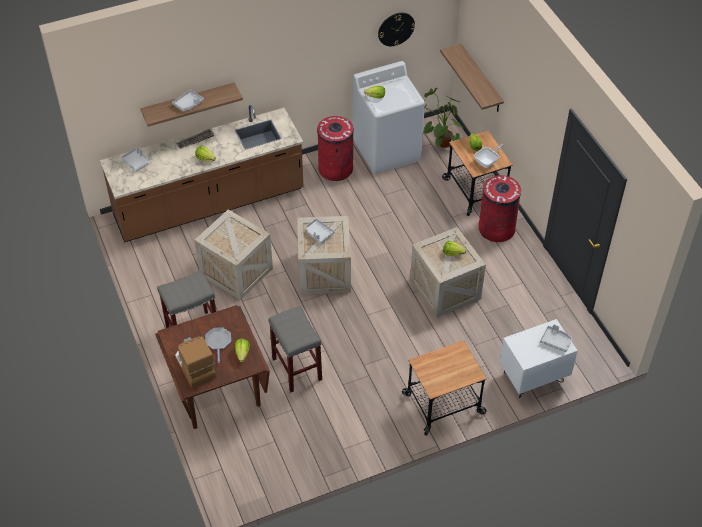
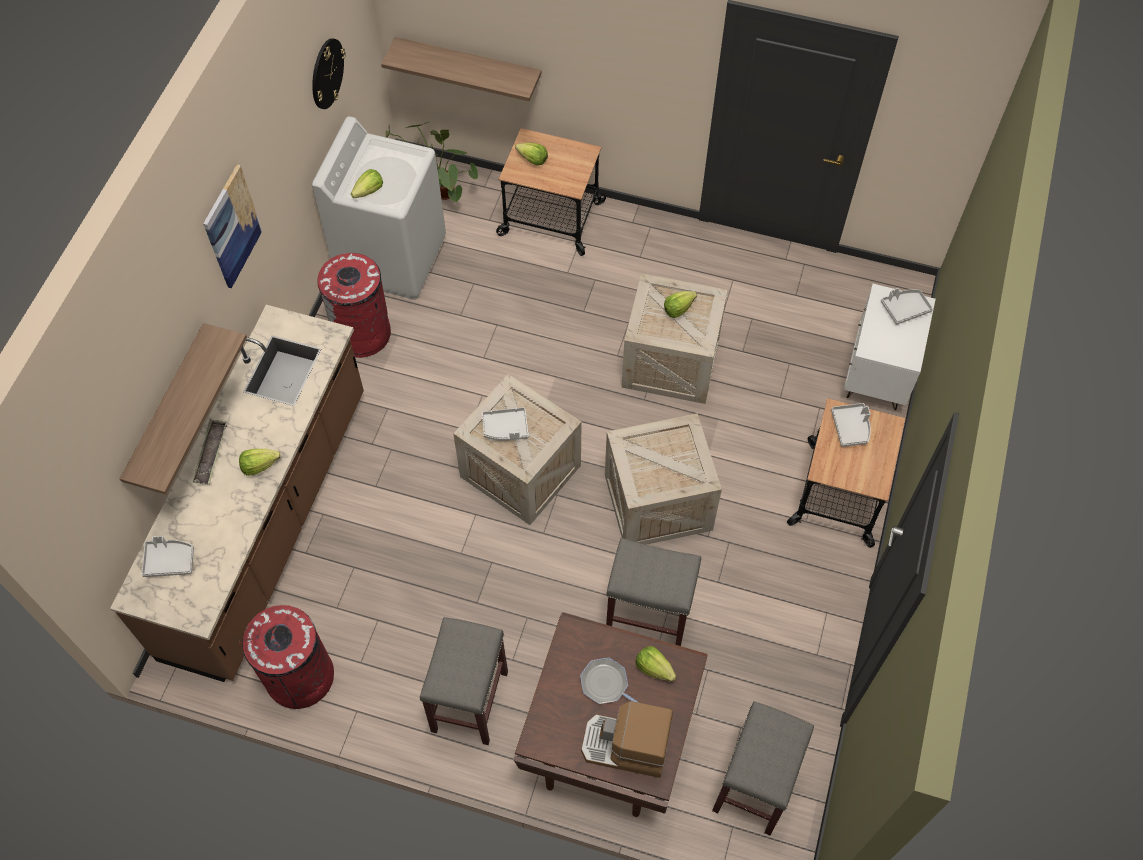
camera: 50 degrees left, 10 degrees up
grey tray [172,89,204,111] -> grey tray moved to [831,403,871,447]
crate [194,209,273,300] -> crate moved to [605,413,722,545]
frying pan [474,144,504,168] -> none
red trash can [479,175,521,242] -> red trash can moved to [239,605,334,709]
none -> picture [203,164,262,288]
none -> grey stool [712,701,814,835]

